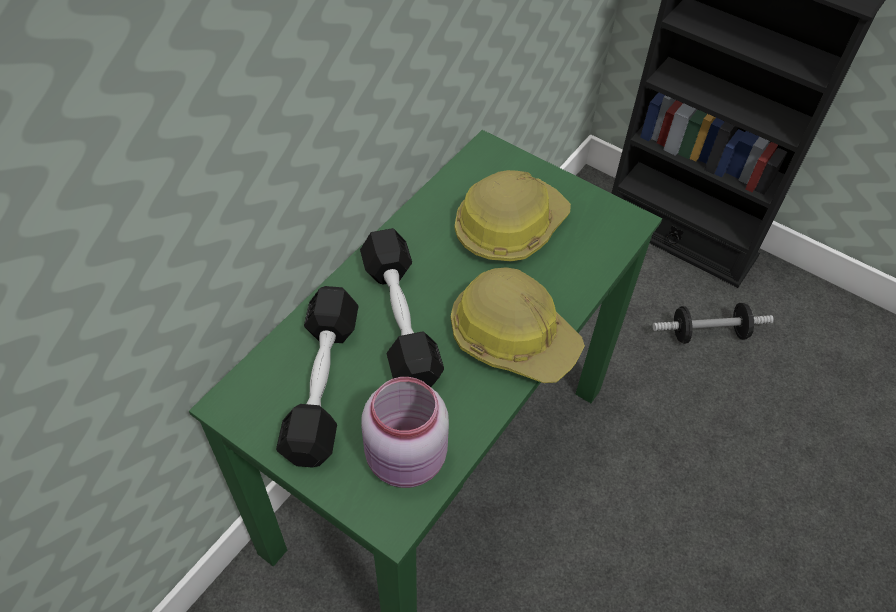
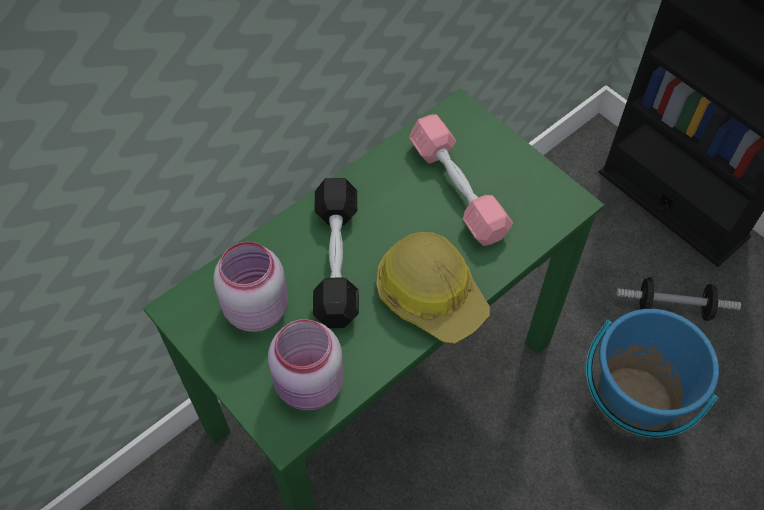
camera: 15 degrees right, 5 degrees up
black dumbbell [276,286,359,467] -> pink jar [213,242,288,332]
hard hat [454,170,571,261] -> pink dumbbell [409,115,513,246]
none -> blue bucket [586,309,719,437]

